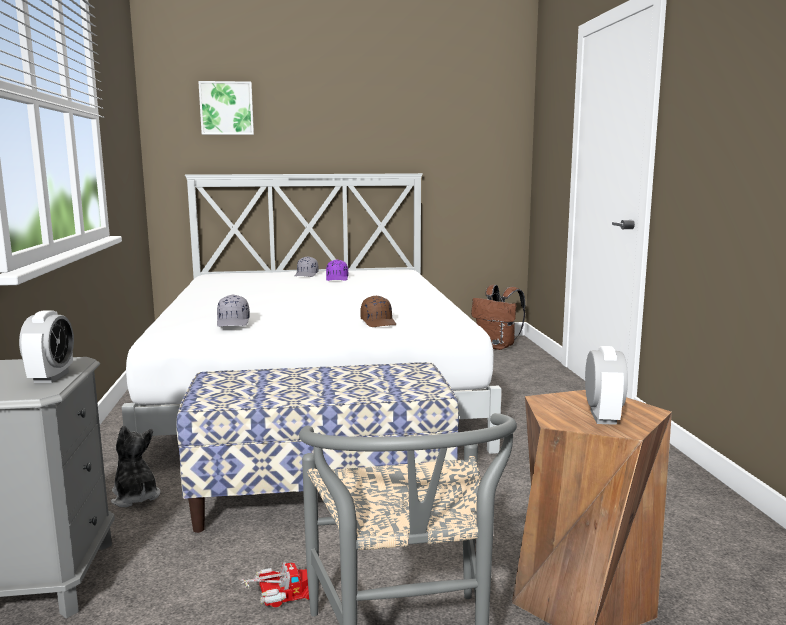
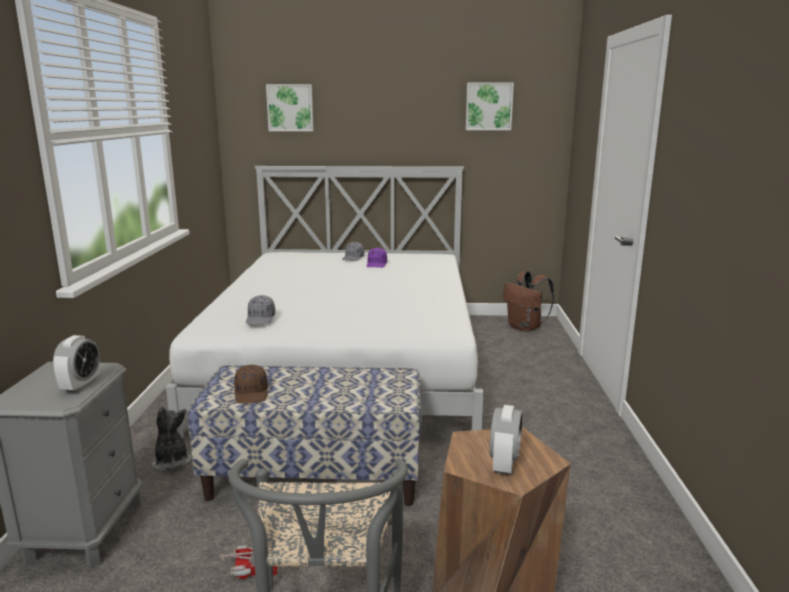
camera: 10 degrees right, 5 degrees up
brown cap [360,295,396,327] -> brown cap moved to [234,365,268,404]
none -> picture [466,83,514,130]

